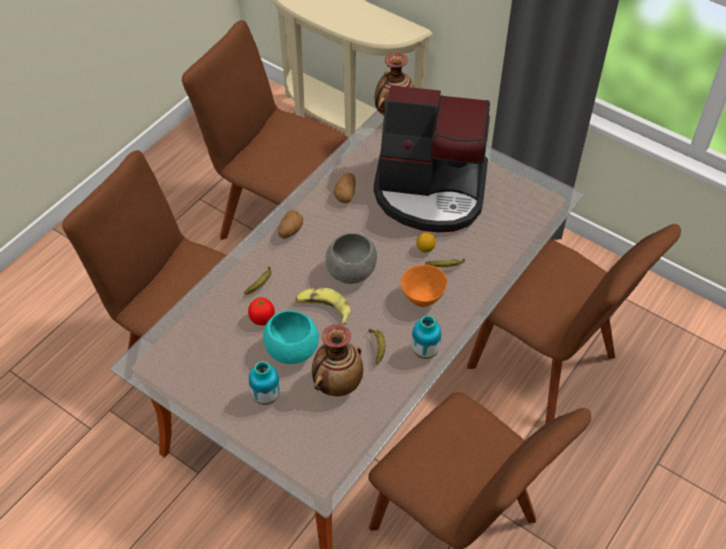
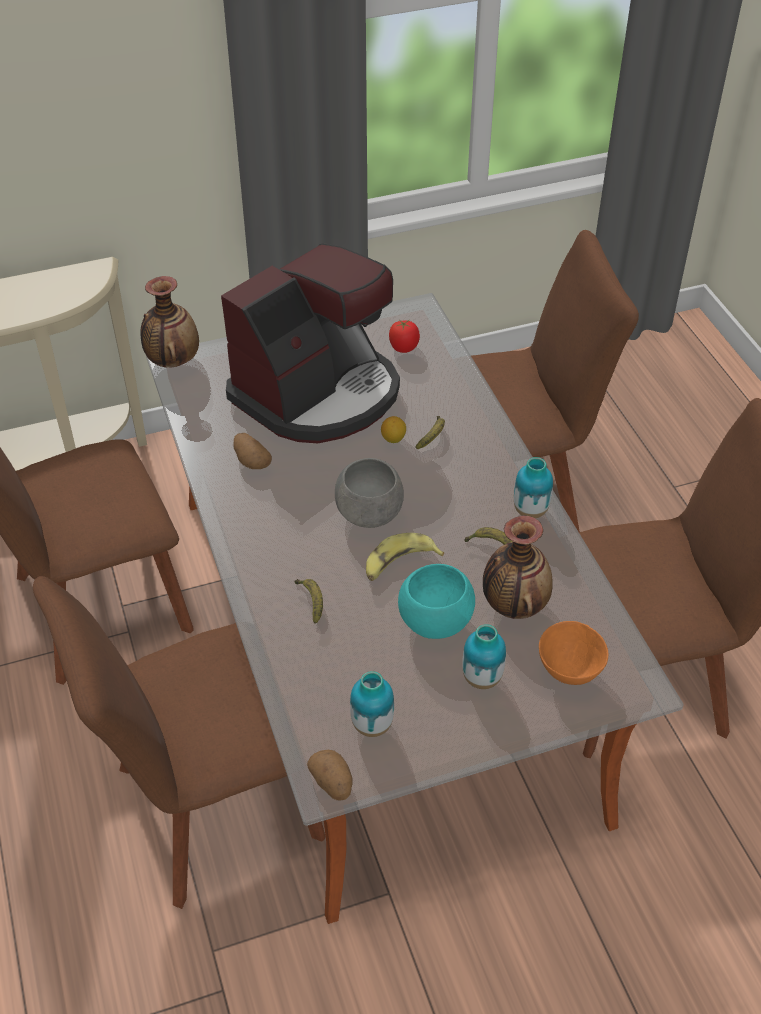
camera: 55 degrees left, 5 degrees down
tomato [248,297,275,325] -> tomato moved to [389,320,420,353]
potato [278,210,303,239] -> potato moved to [307,750,353,801]
orange bowl [401,264,447,307] -> orange bowl moved to [539,621,609,685]
none -> vase [350,671,394,737]

